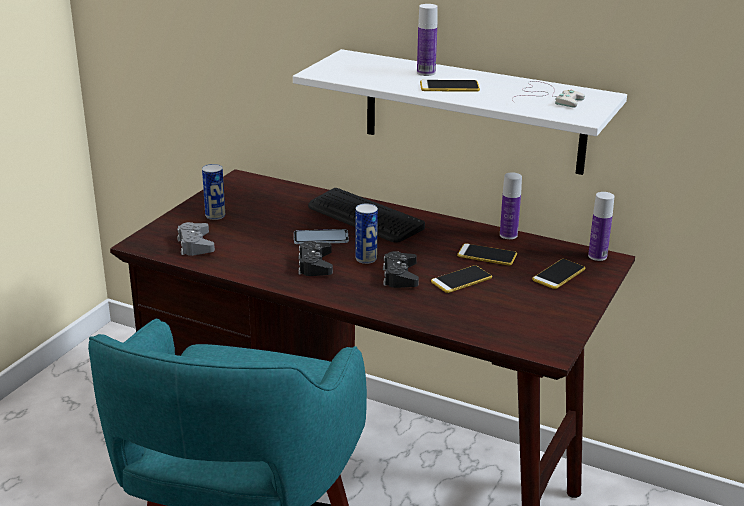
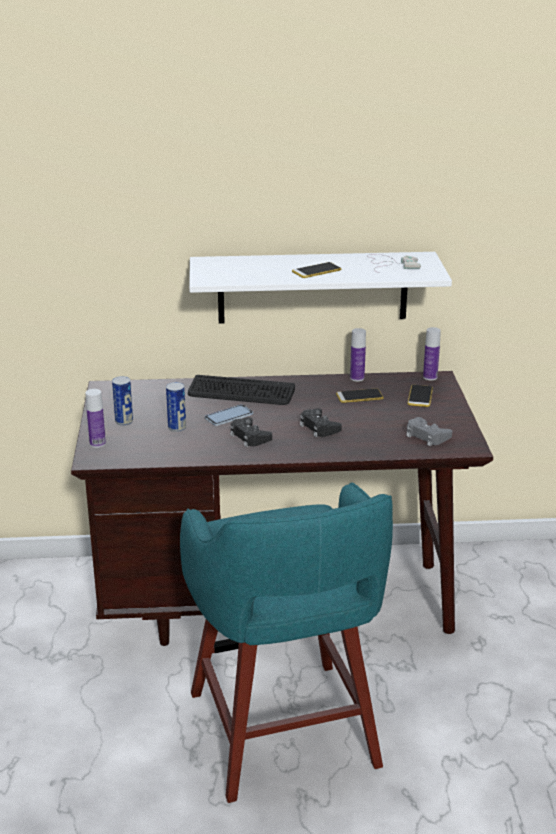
camera: 30 degrees left, 0 degrees up
grey game controller [177,222,215,256] -> grey game controller moved to [406,417,452,446]
can [355,203,378,264] -> can moved to [166,382,186,432]
bottle [417,4,438,76] -> bottle moved to [86,389,106,448]
phone [431,265,492,293] -> none

